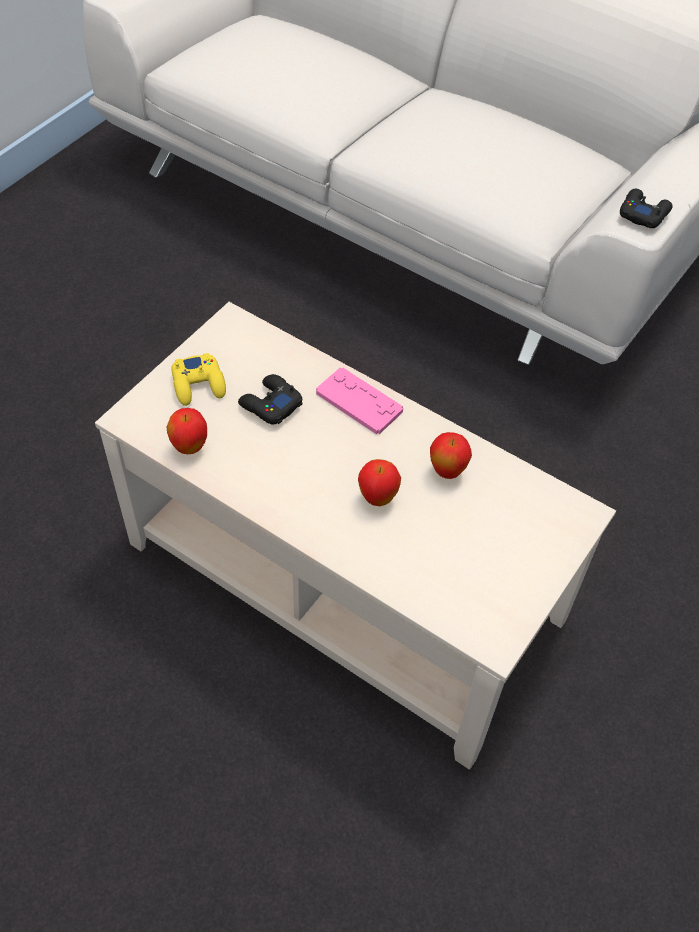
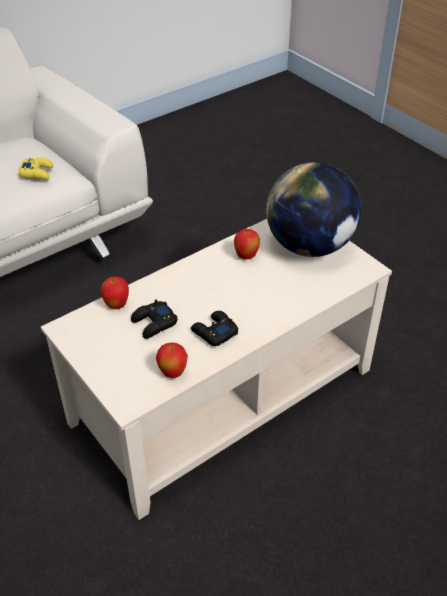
camera: 70 degrees left, 10 degrees down
yellow game controller [171,353,226,406] -> yellow game controller moved to [18,157,54,180]
pink game controller [316,368,403,435] -> none
apple [358,459,401,506] -> apple moved to [100,276,129,309]
black game controller [620,189,673,228] -> black game controller moved to [191,311,238,346]
none -> globe [266,162,361,257]

